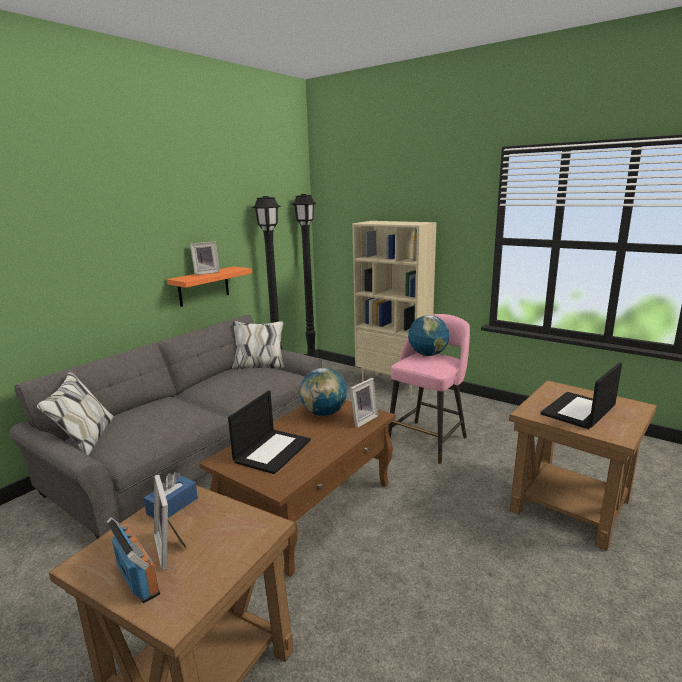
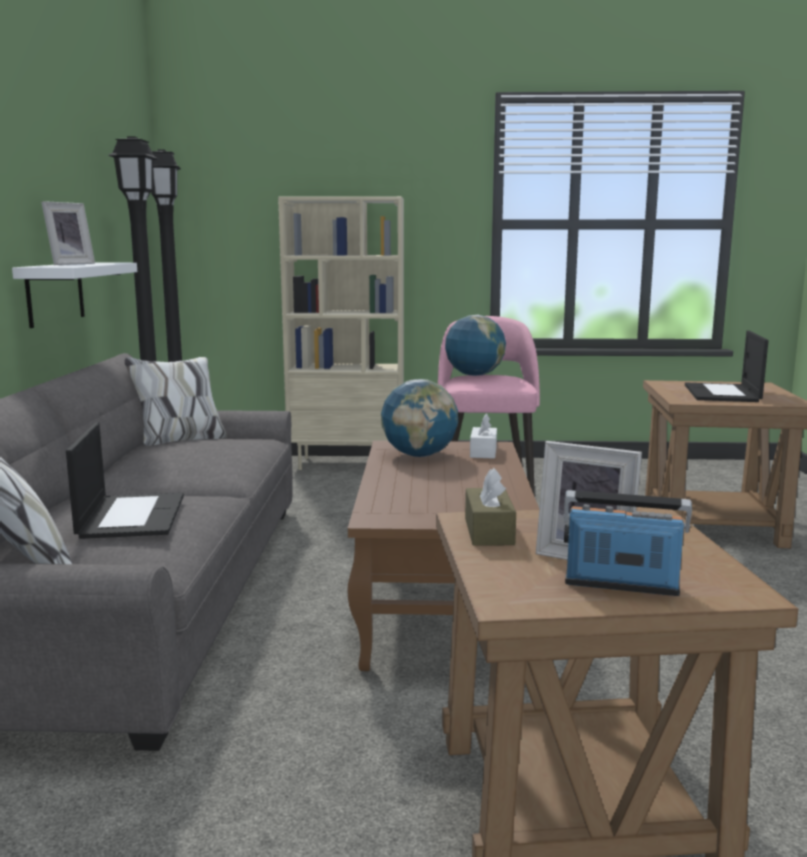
camera: 35 degrees left, 5 degrees down
blue tissue box [144,472,198,518] -> brown tissue box [465,468,516,546]
orange shelf [167,266,252,307] -> white shelf [12,263,137,328]
laptop [228,391,311,474] -> laptop moved to [66,422,184,539]
picture frame [350,378,378,428] -> white tissue box [470,413,497,459]

